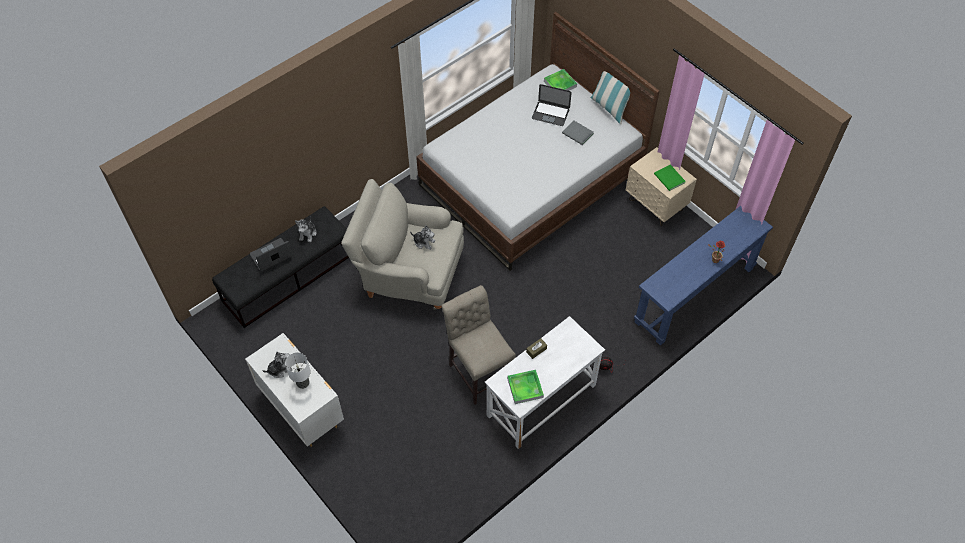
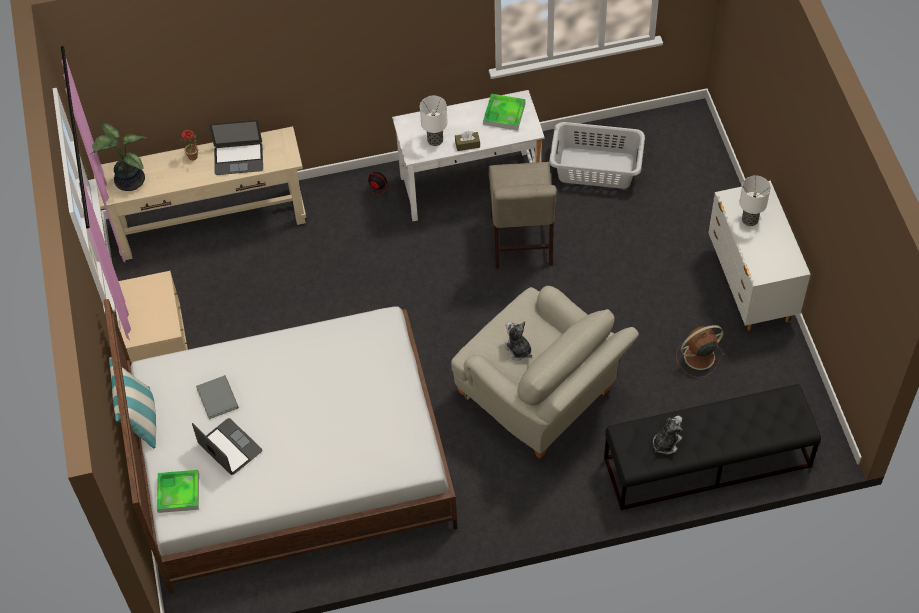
camera: 150 degrees left, 0 degrees up
laptop [250,238,293,271] -> laptop moved to [209,120,263,175]
plush toy [262,352,292,378] -> none
blue console table [634,206,773,345] -> beige console table [94,126,306,260]
green book [654,164,686,191] -> none
none -> potted plant [91,123,147,191]
none -> table lamp [420,96,448,146]
none -> grey laundry basket [549,122,645,189]
none -> brown fan [676,325,725,378]

